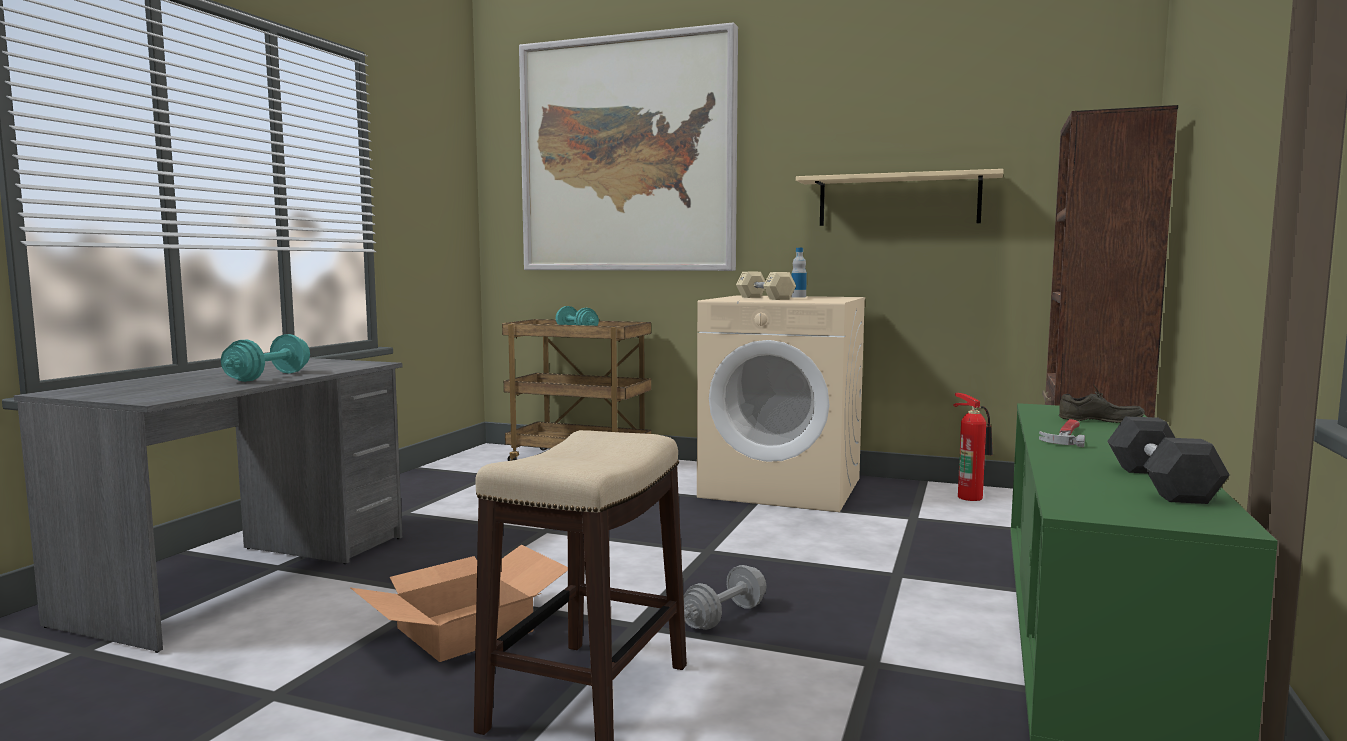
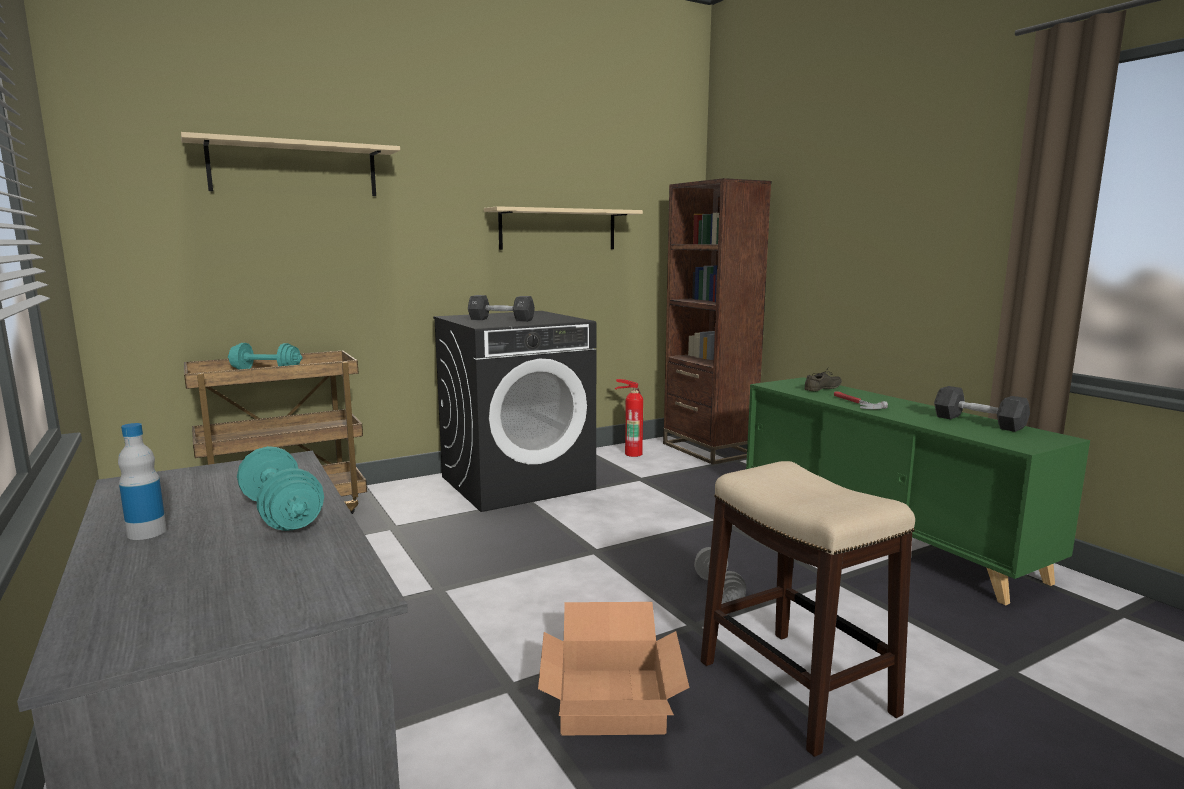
camera: 50 degrees left, 5 degrees up
picture [519,22,738,271] -> beige shelf [181,132,400,196]
beige washing machine [697,295,865,512] -> black washing machine [433,311,596,512]
beige dumbbell [736,272,796,300] -> black dumbbell [468,295,535,322]
bottle [791,248,807,298] -> bottle moved to [118,423,167,540]

